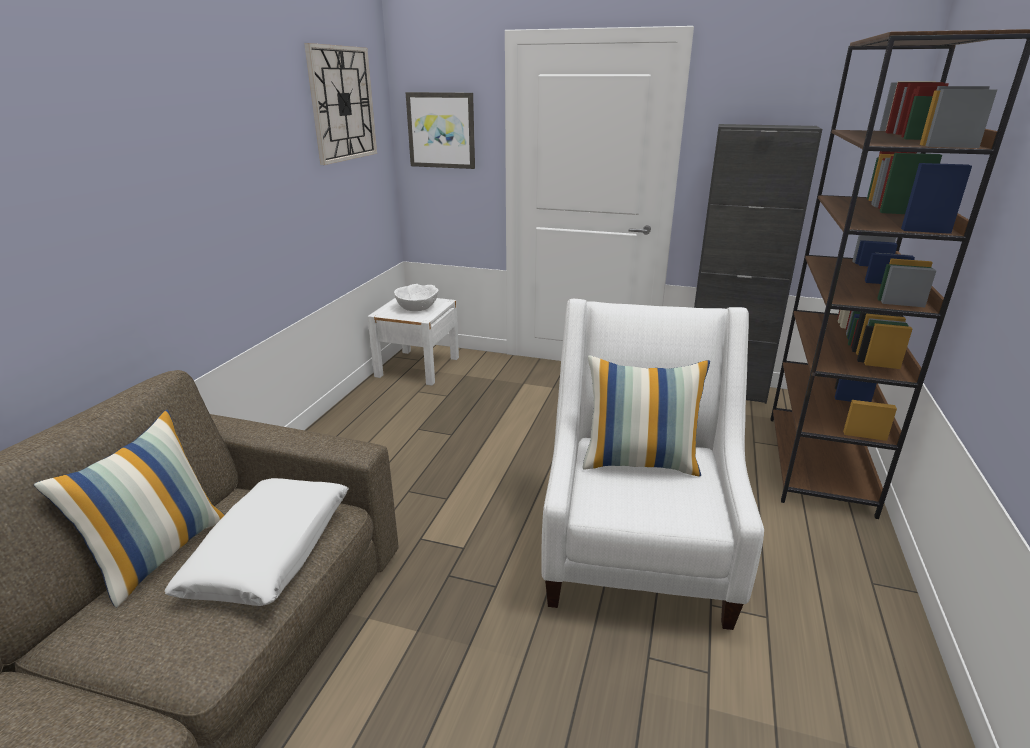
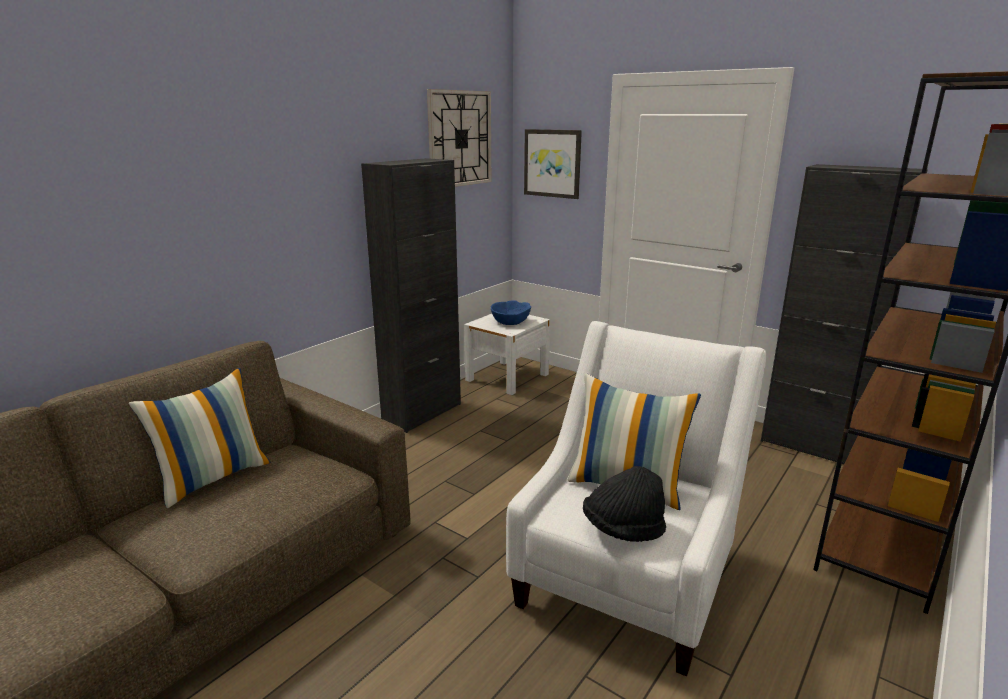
camera: 20 degrees right, 5 degrees down
white pillow [164,478,348,606] -> none
white bowl [394,284,439,311] -> blue bowl [491,300,531,325]
none -> black cabinet [361,158,461,433]
none -> black hat [583,466,666,542]

